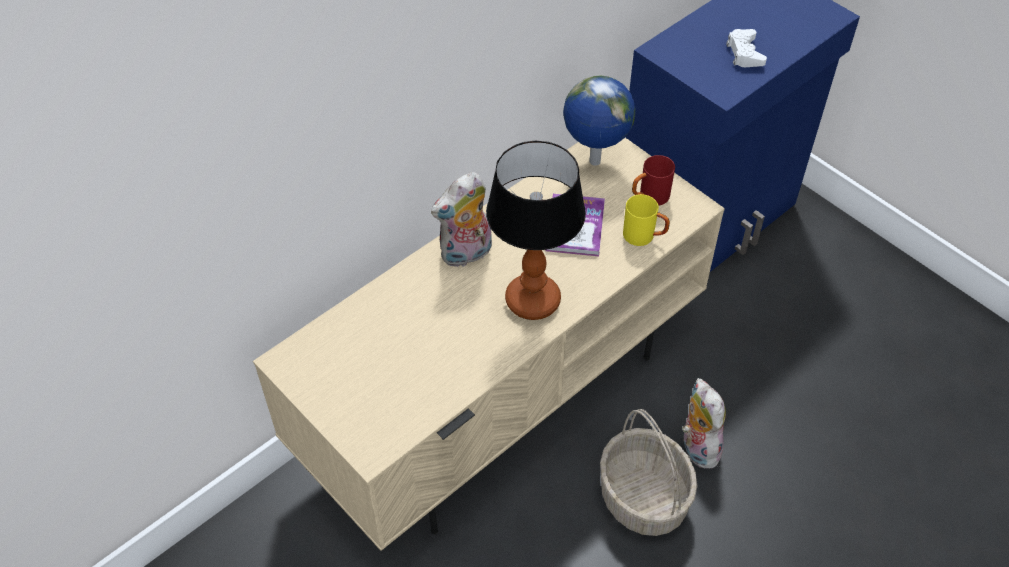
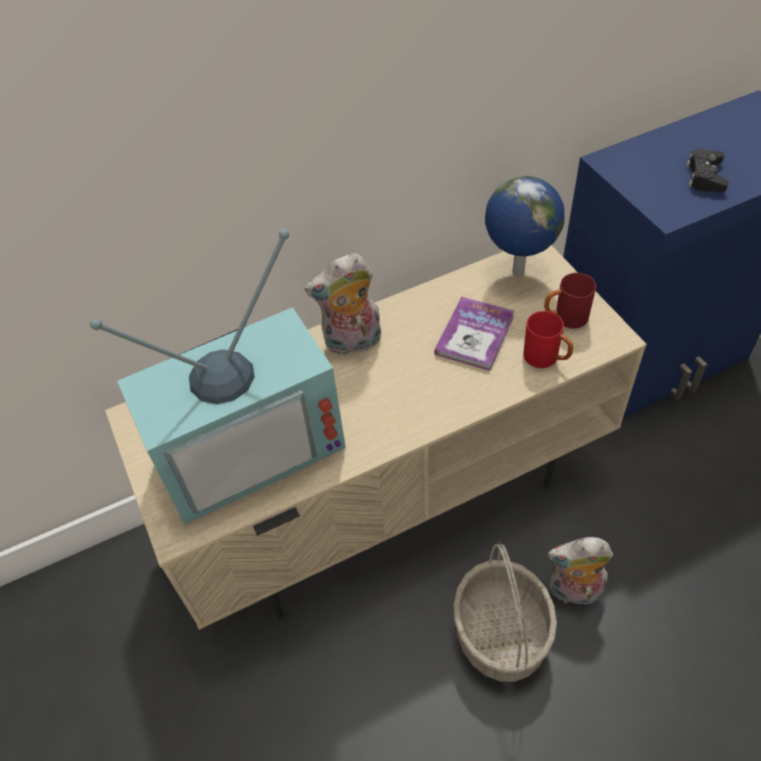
camera: 20 degrees right, 0 degrees up
table lamp [486,141,586,320] -> none
yellow mug [623,194,670,246] -> red mug [523,311,573,368]
plush toy [682,378,726,469] -> plush toy turned 90 degrees counterclockwise [548,537,613,605]
white game controller [726,29,767,67] -> black game controller [686,148,729,192]
none -> television [90,229,346,525]

